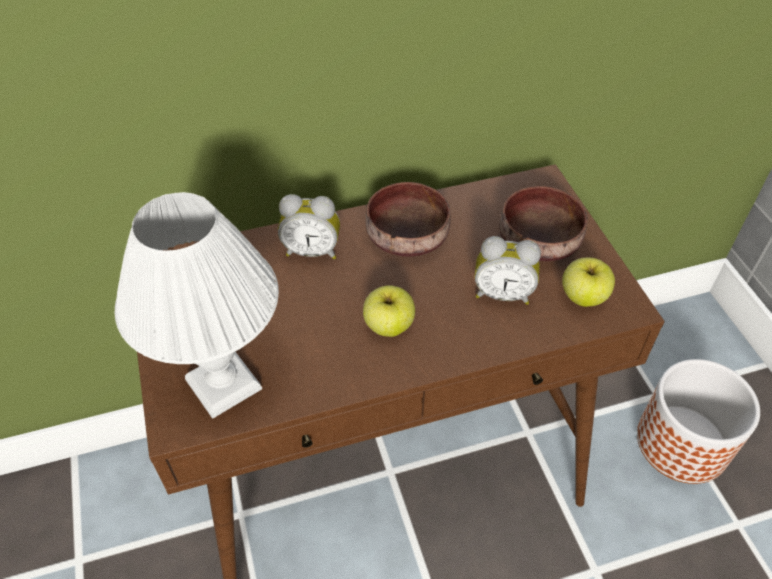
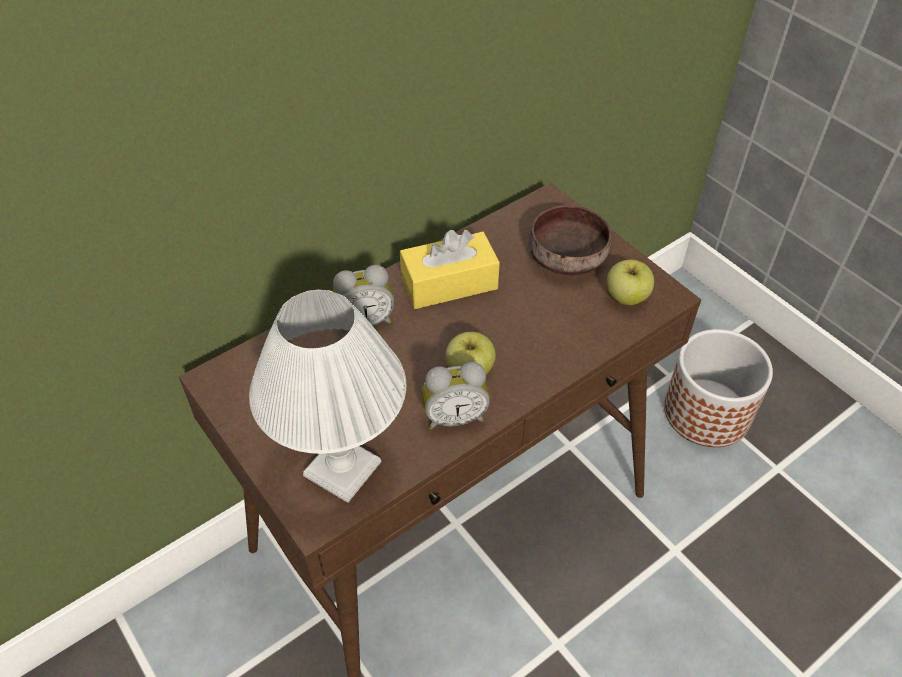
camera: 20 degrees left, 0 degrees up
brown bowl [366,182,451,257] -> yellow tissue box [400,230,500,309]
alarm clock [475,236,541,305] -> alarm clock moved to [422,362,490,429]

